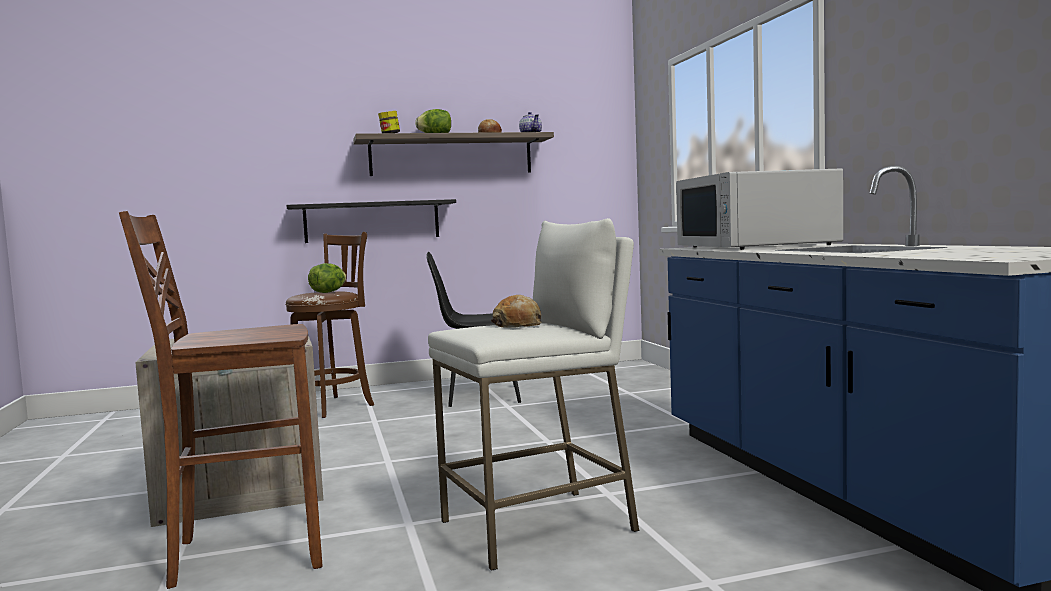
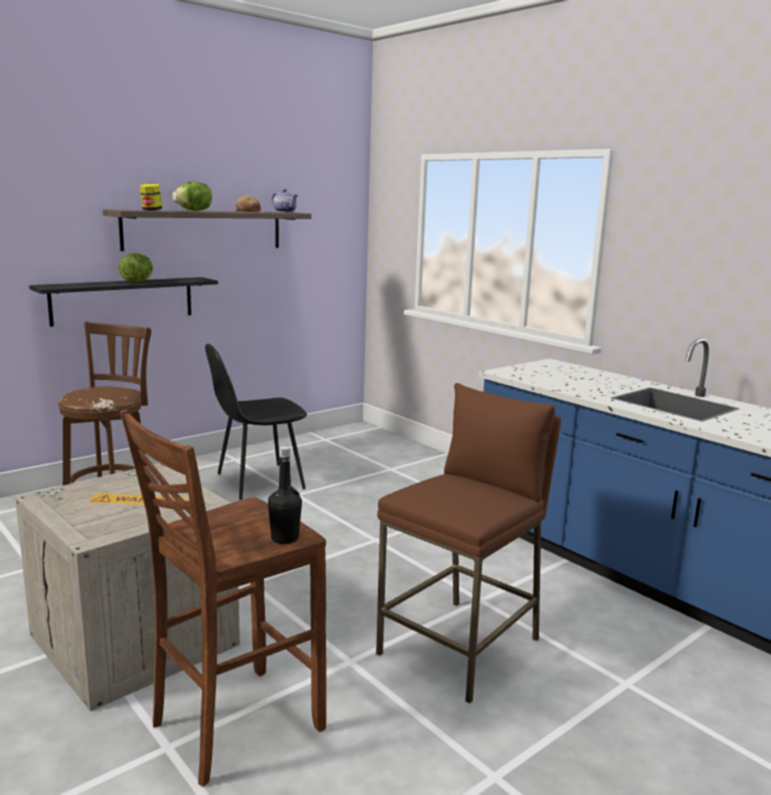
camera: 25 degrees left, 10 degrees up
lettuce [308,263,346,293] -> lettuce moved to [118,253,153,283]
white stool [428,218,639,571] -> brown stool [376,383,561,704]
bread [491,295,542,328] -> none
white microwave [676,168,843,250] -> none
none -> black bottle [268,446,302,544]

